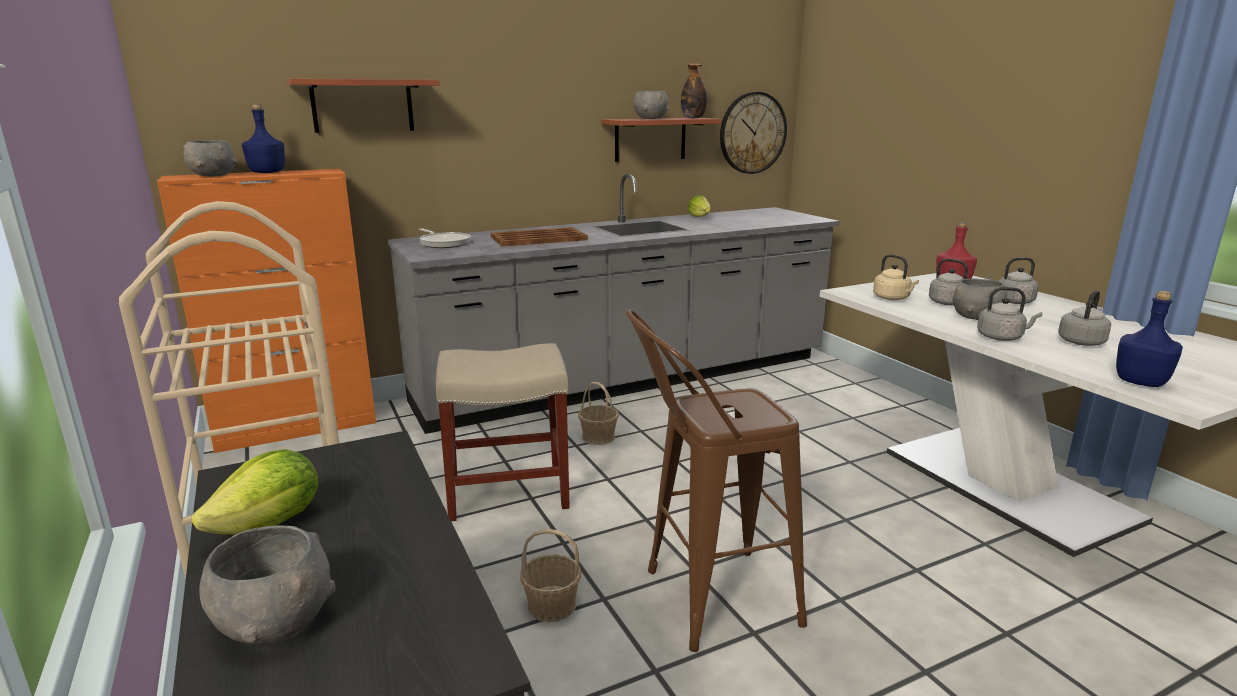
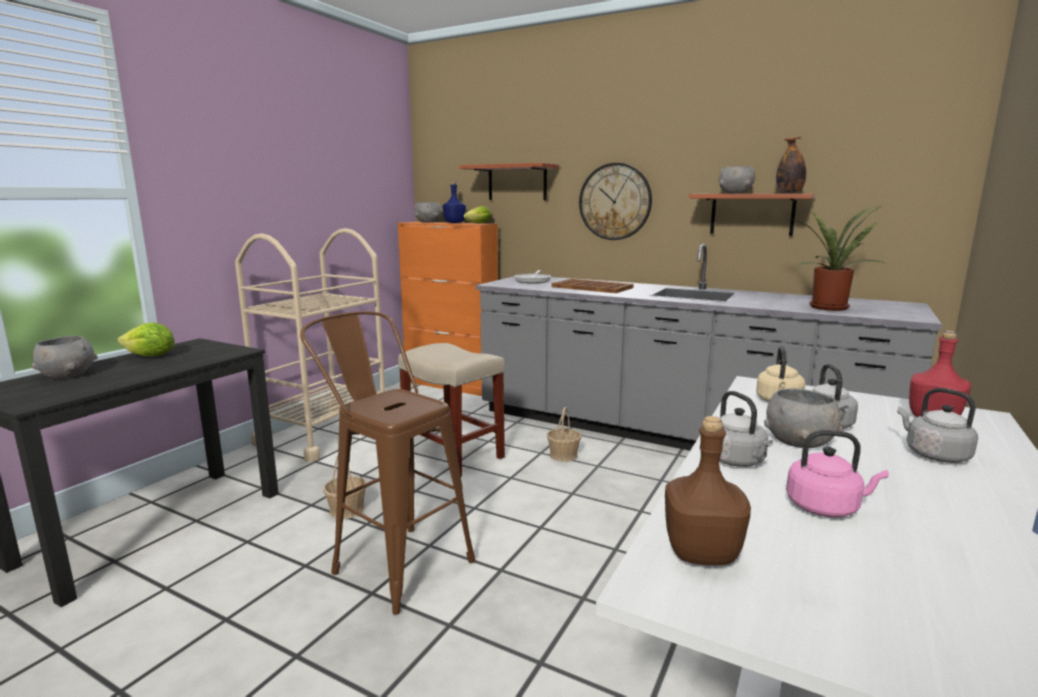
camera: 55 degrees right, 5 degrees down
lettuce [688,195,711,217] -> lettuce moved to [464,206,491,223]
wall clock [720,92,787,174] -> wall clock moved to [579,163,652,240]
grey kettle [1058,290,1111,346] -> pink kettle [786,430,889,517]
blue bottle [1116,291,1183,387] -> brown bottle [665,416,751,565]
none -> potted plant [788,206,886,311]

